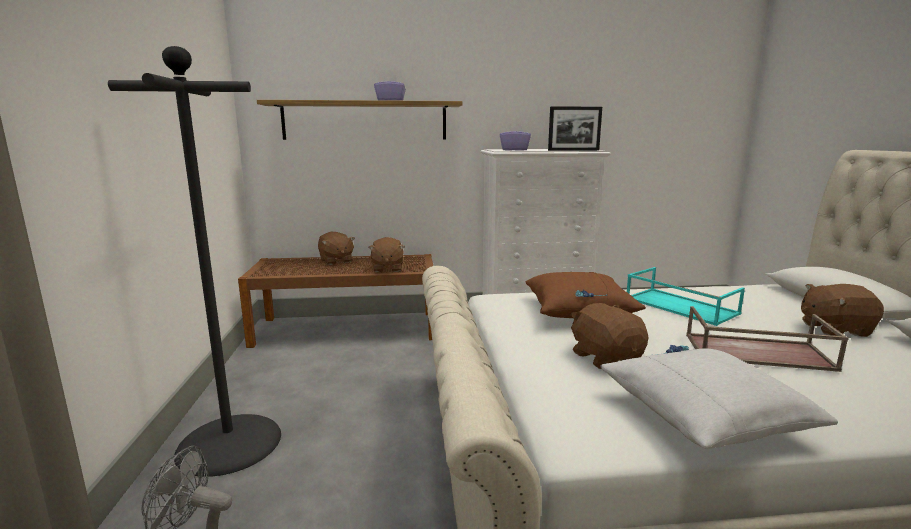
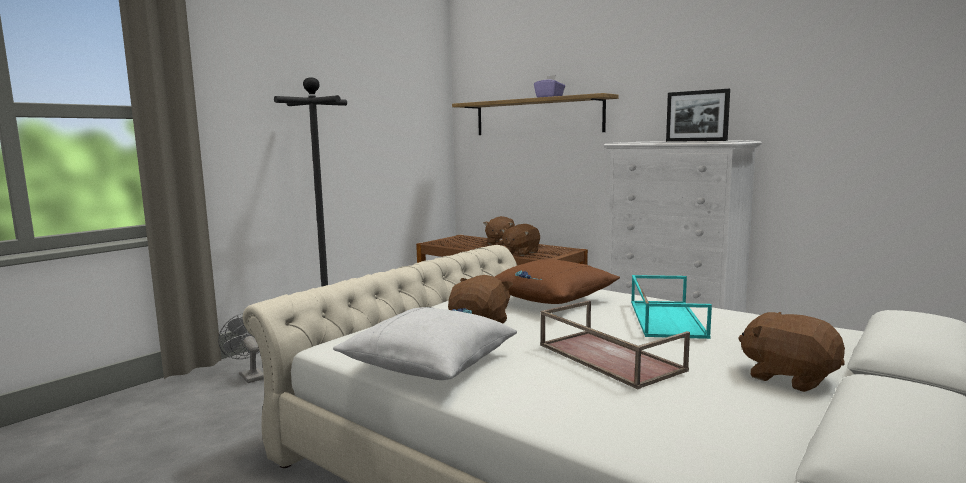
camera: 45 degrees right, 5 degrees down
purple tissue box [500,126,531,151] -> none

